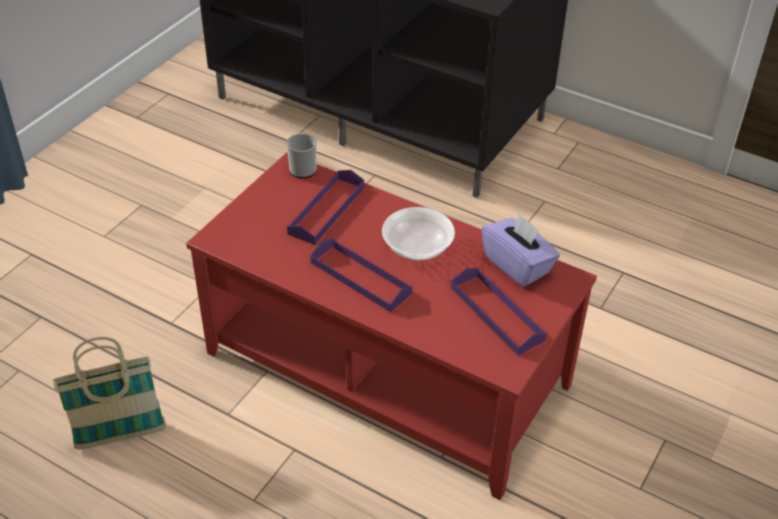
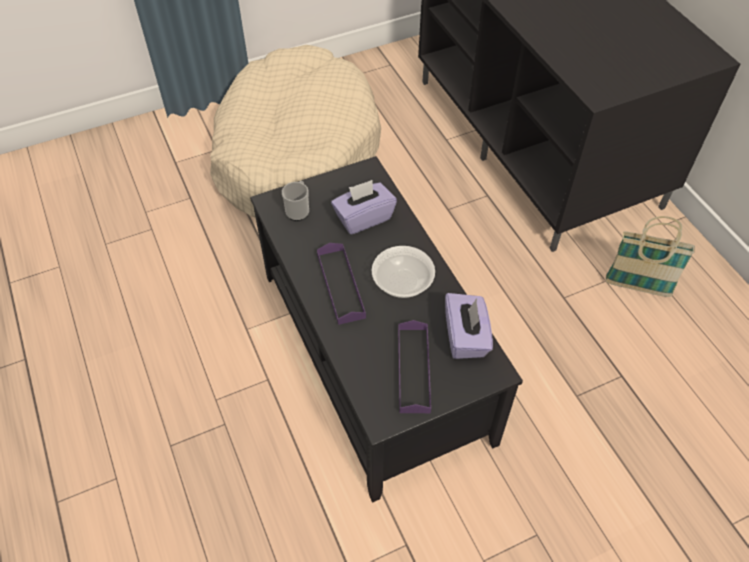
camera: 35 degrees right, 10 degrees up
basket [53,337,166,450] -> basket moved to [605,216,695,297]
red coffee table [186,152,597,500] -> black coffee table [250,156,523,502]
mug [286,133,317,178] -> mug moved to [282,181,309,221]
purple tray [287,170,364,245] -> purple tissue box [331,180,397,234]
none -> beige dog bed [210,45,381,218]

